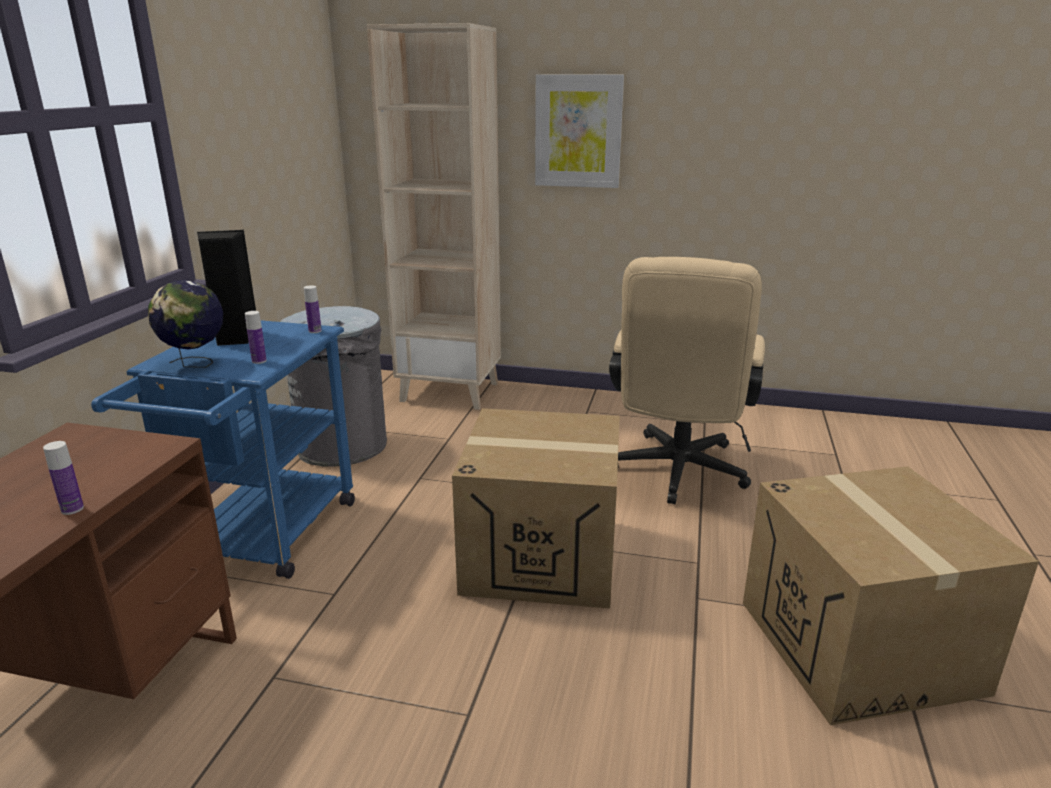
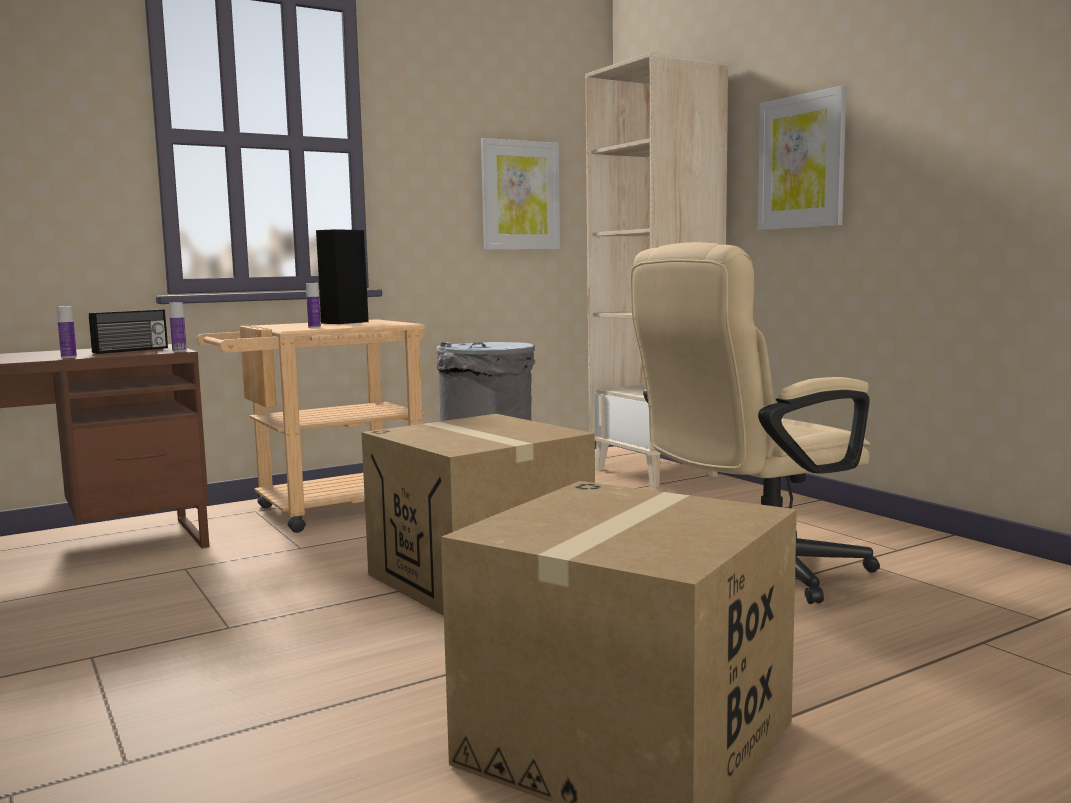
camera: 45 degrees right, 15 degrees down
blue cart [91,320,355,579] -> beige cart [197,319,425,533]
globe [148,280,223,368] -> none
bottle [304,285,322,333] -> bottle moved to [169,302,187,352]
none -> radio [89,309,168,354]
none -> picture [481,138,560,250]

